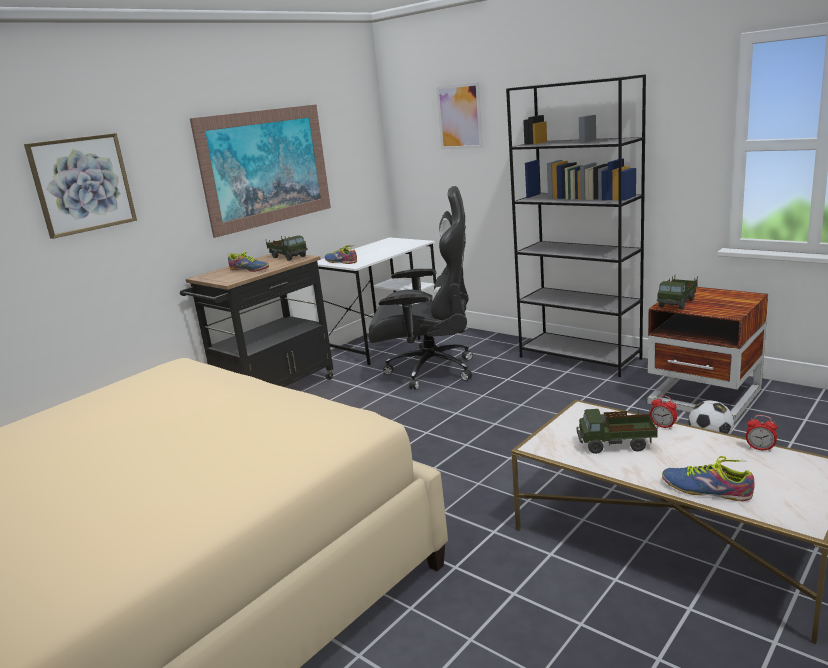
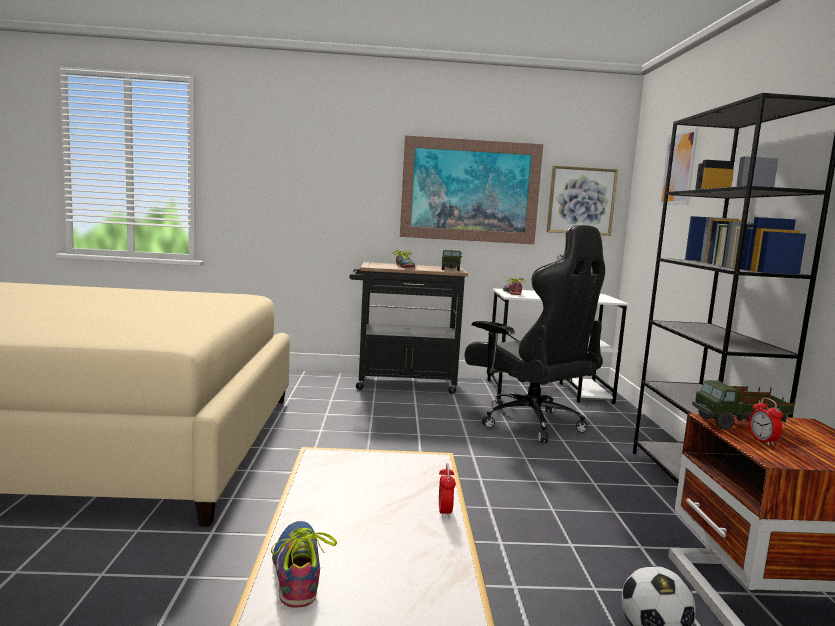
camera: 45 degrees right, 10 degrees down
picture [24,133,137,239] -> picture moved to [547,166,618,236]
toy truck [576,409,658,454] -> none
alarm clock [746,415,777,451] -> alarm clock moved to [749,398,783,446]

